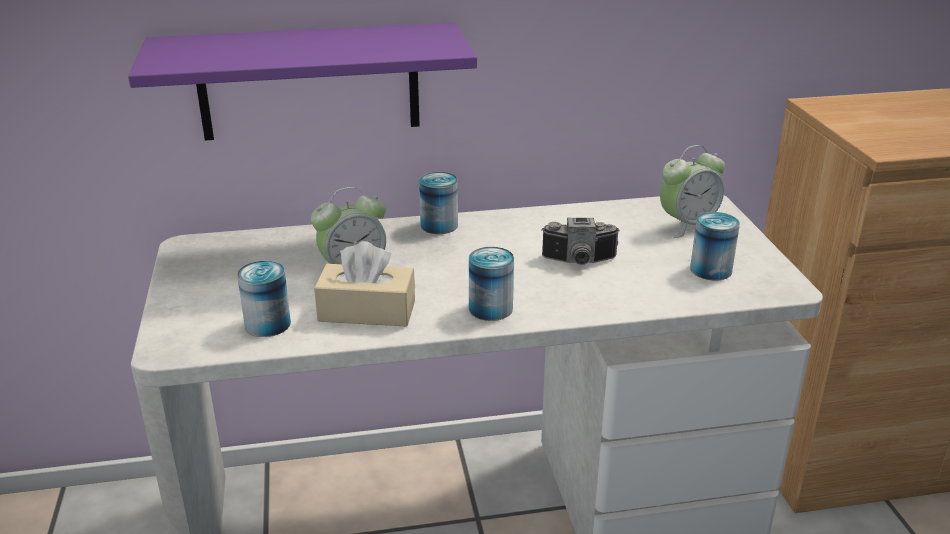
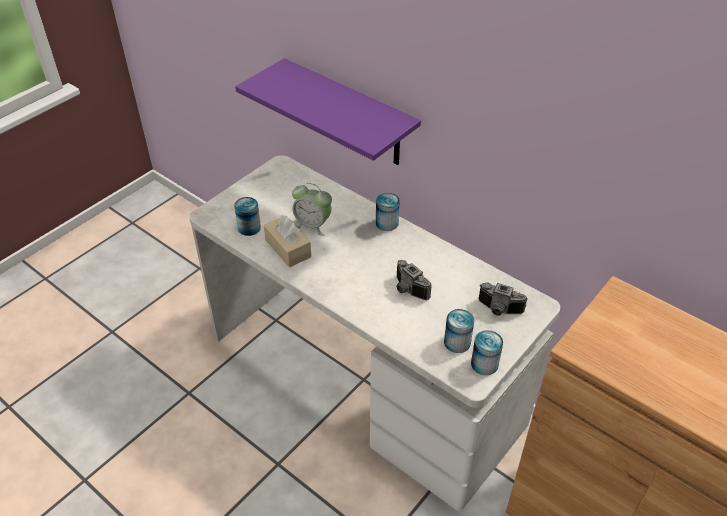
camera: 50 degrees right, 15 degrees up
can [469,247,514,321] -> can moved to [471,330,503,375]
alarm clock [660,145,725,238] -> camera [478,282,528,316]

